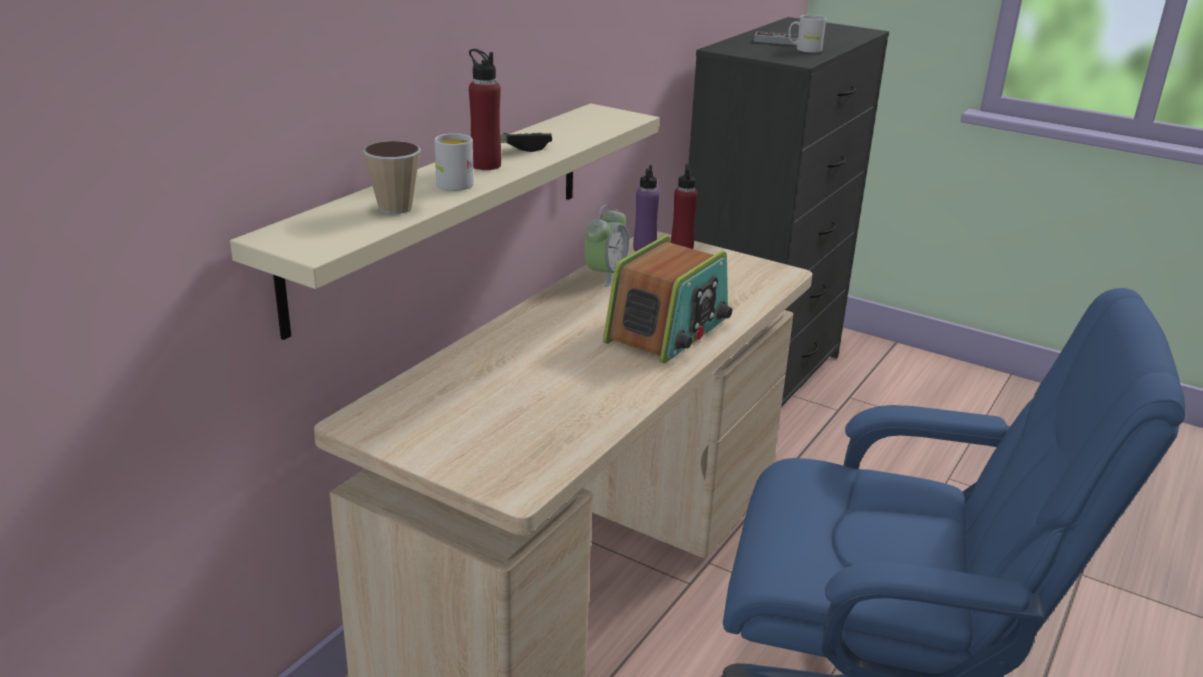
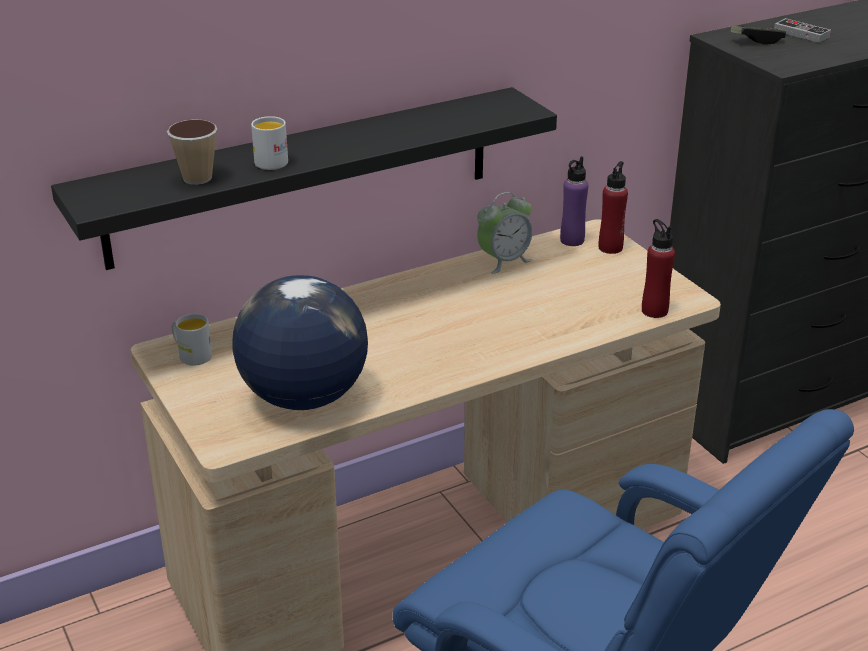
camera: 30 degrees right, 5 degrees up
beige shelf [230,103,659,340] -> black shelf [51,87,557,270]
red bottle [469,49,501,170] -> red bottle moved to [642,219,675,318]
game controller [500,133,552,152] -> game controller moved to [730,26,786,45]
radio [603,235,732,363] -> none
white mug [789,15,826,53] -> white mug moved to [172,314,212,366]
none -> globe [232,275,368,410]

